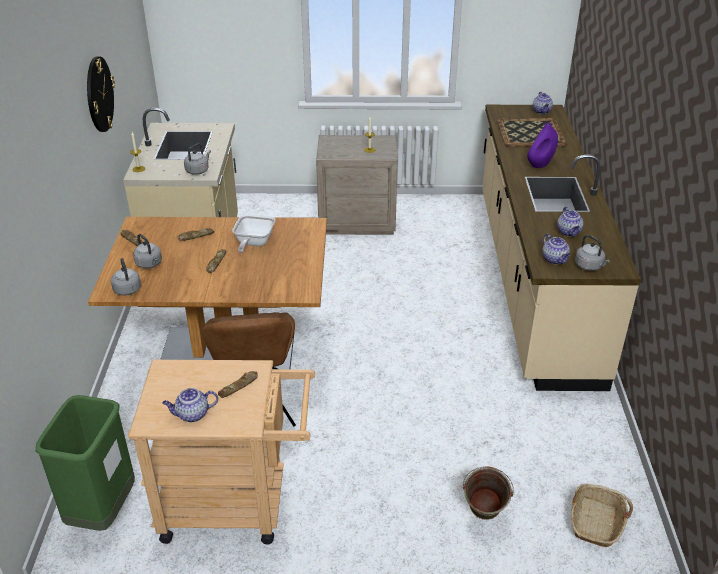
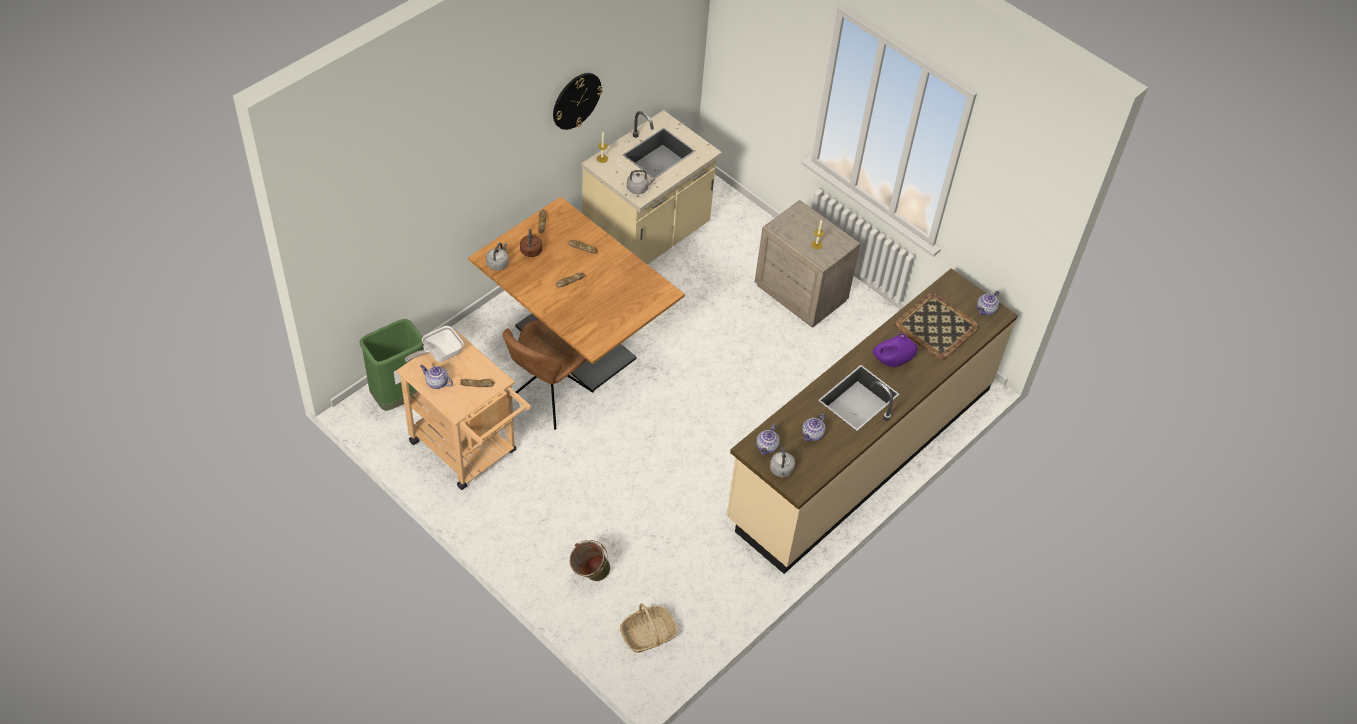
camera: 40 degrees right, 15 degrees up
grey kettle [133,234,162,268] -> brown kettle [520,228,542,257]
frying pan [232,214,275,253] -> frying pan moved to [405,326,464,362]

